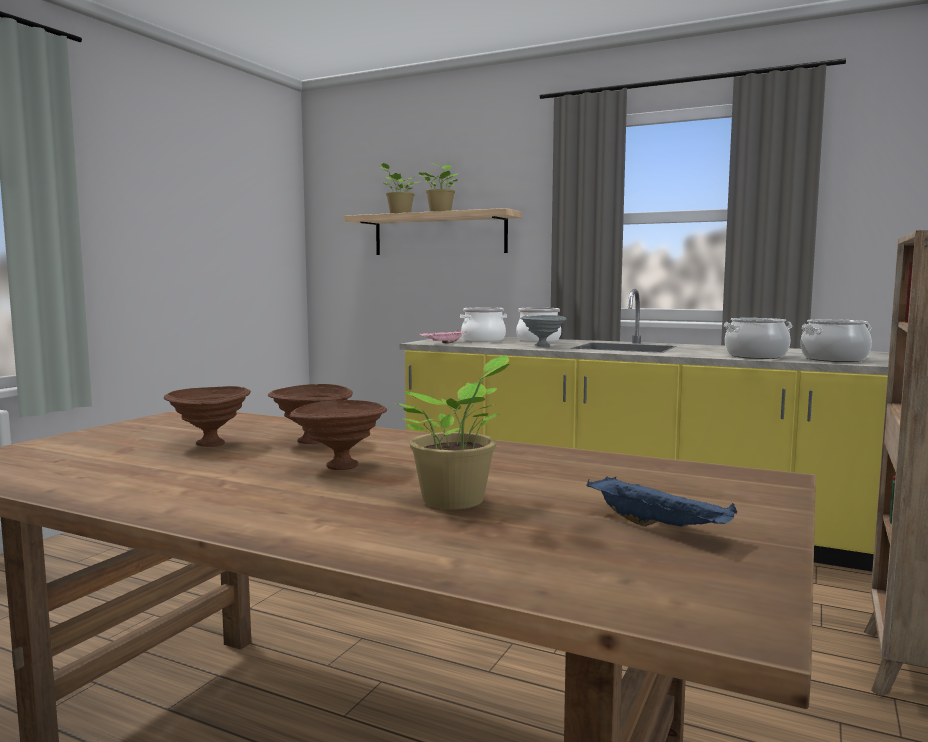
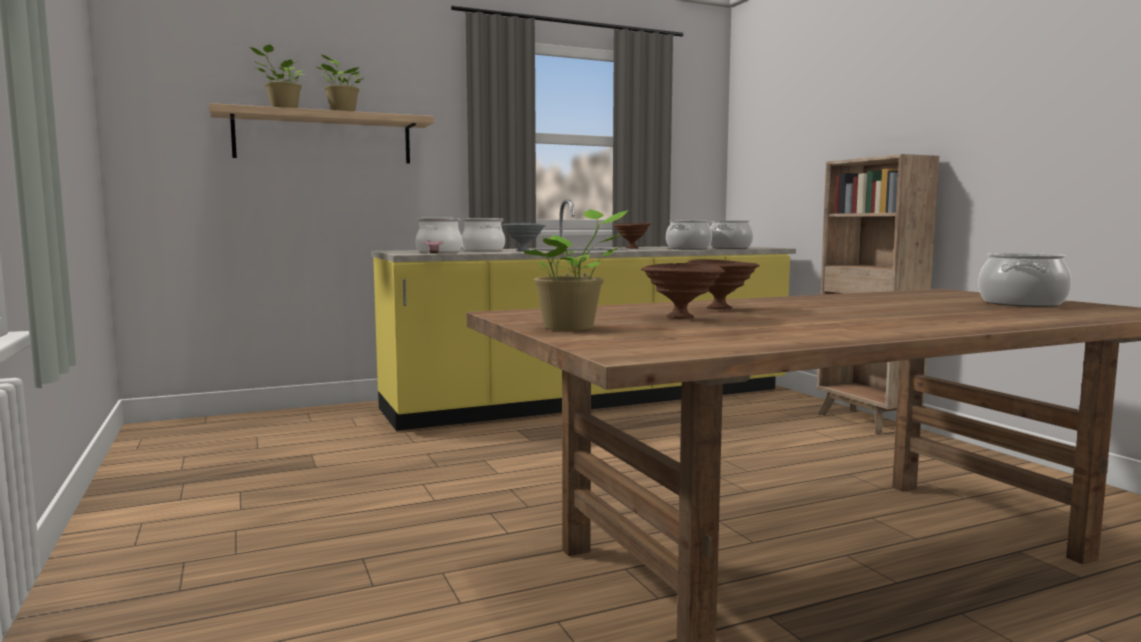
camera: 50 degrees left, 0 degrees up
brown bowl [290,400,387,470] -> brown bowl moved to [613,223,651,249]
potted plant [396,355,509,510] -> potted plant moved to [523,210,629,331]
blue tray [586,476,737,527] -> cooking pot [978,253,1072,307]

